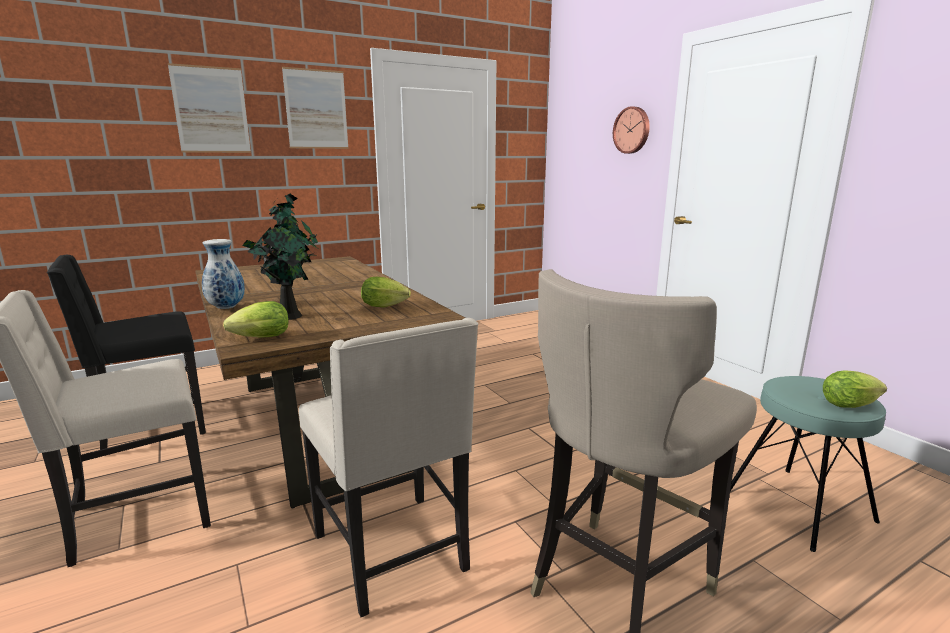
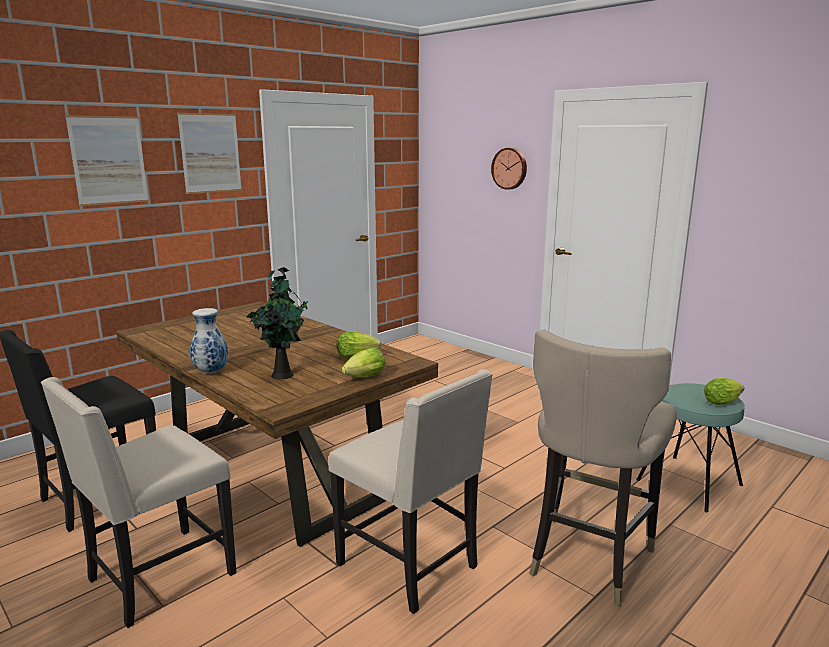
camera: 15 degrees left, 0 degrees up
lettuce [223,301,289,338] -> lettuce moved to [342,347,386,377]

